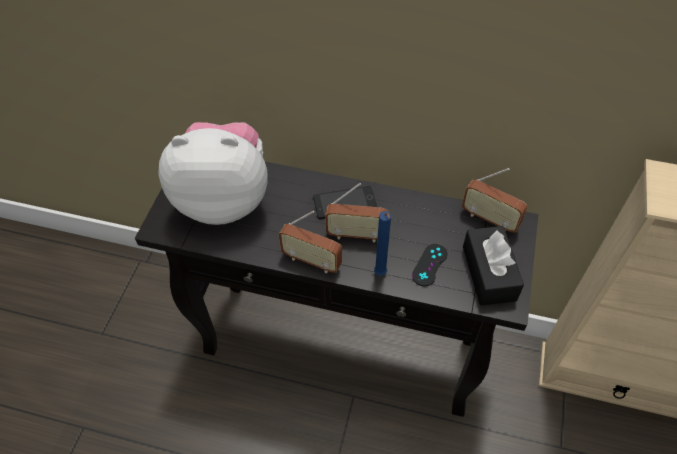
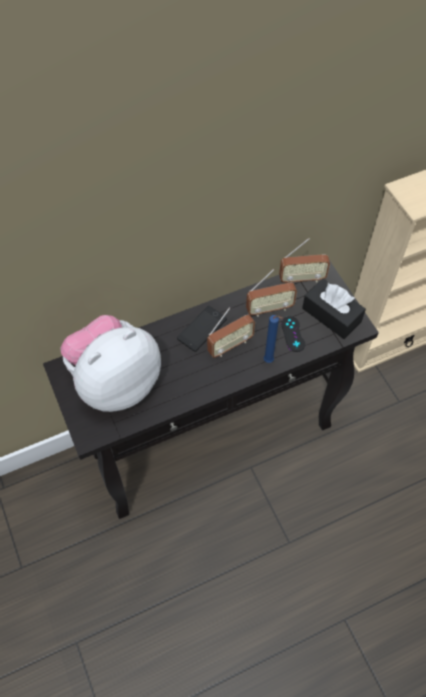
camera: 40 degrees left, 5 degrees up
radio [279,211,342,273] -> radio moved to [246,269,297,317]

